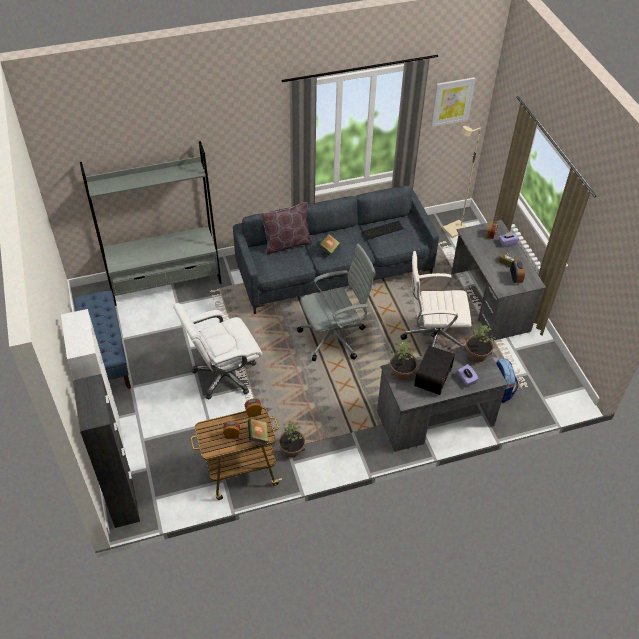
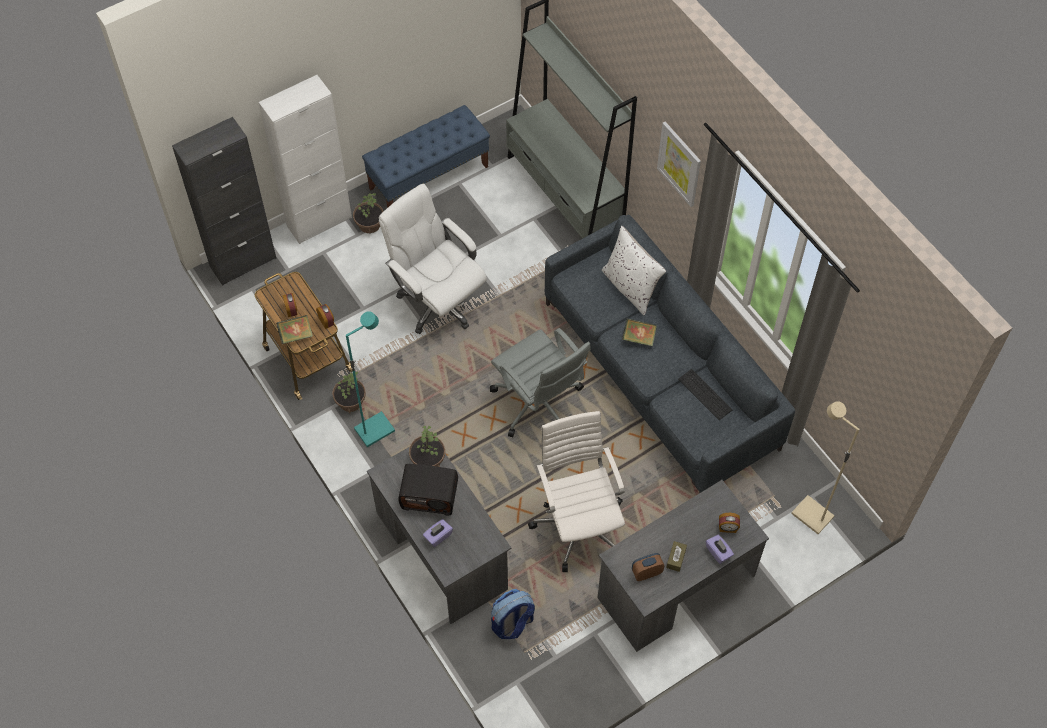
camera: 75 degrees right, 10 degrees up
brown pillow [260,202,312,255] -> white pillow [602,226,666,316]
picture [431,77,476,127] -> picture moved to [657,121,701,207]
potted plant [464,323,496,362] -> potted plant moved to [353,193,383,234]
none -> turquoise floor lamp [346,311,395,447]

